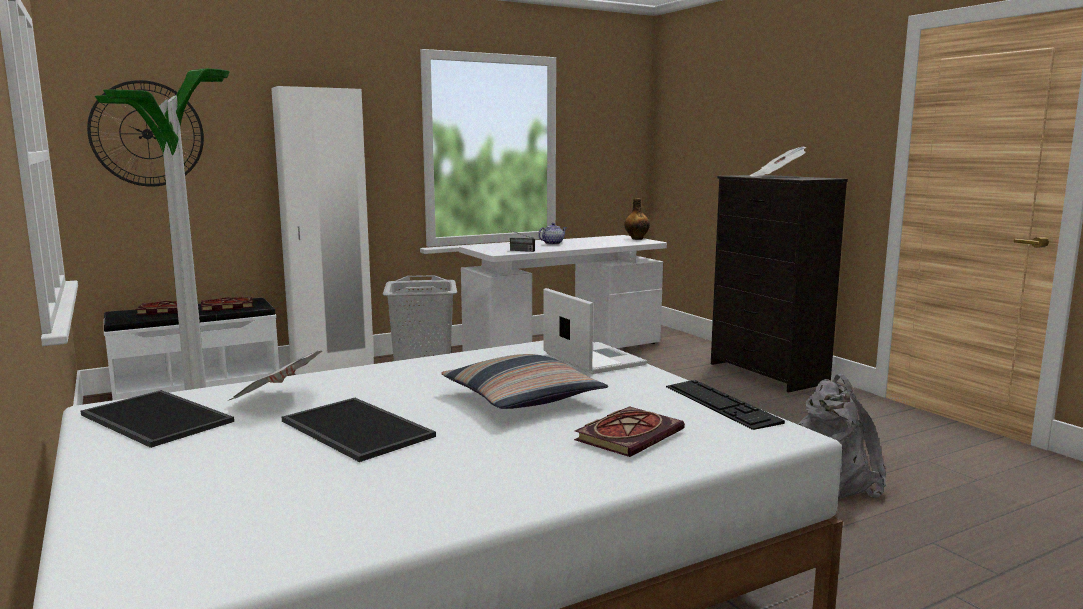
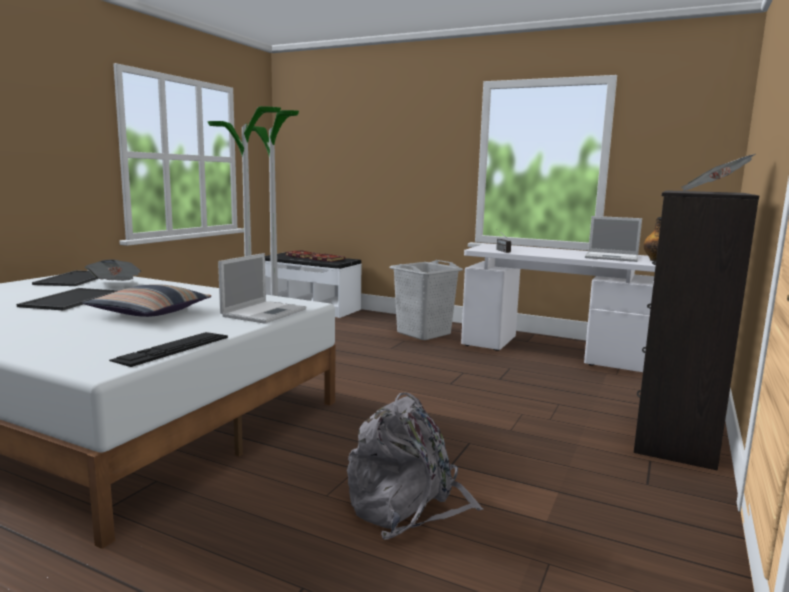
camera: 55 degrees right, 0 degrees up
wall clock [87,80,204,187] -> none
white wardrobe [271,86,374,375] -> none
teapot [538,223,567,245] -> none
book [574,406,685,457] -> none
none -> laptop [585,216,642,262]

